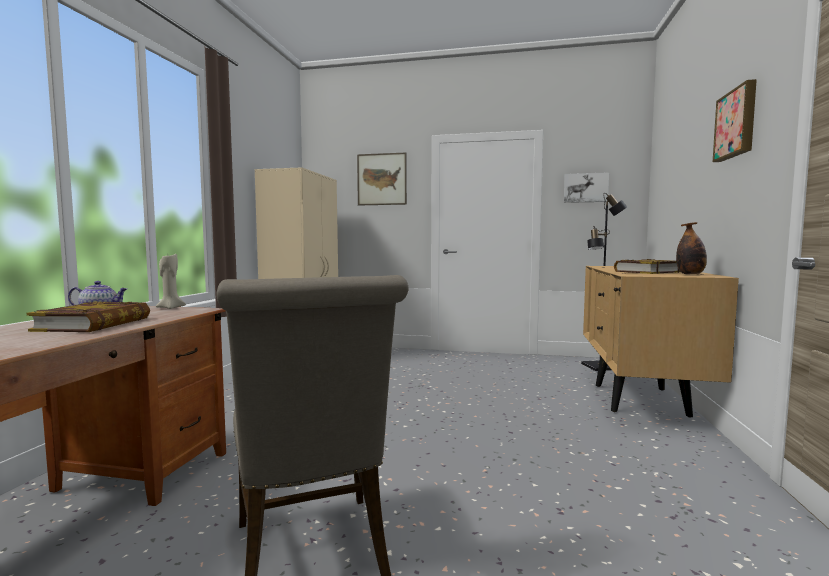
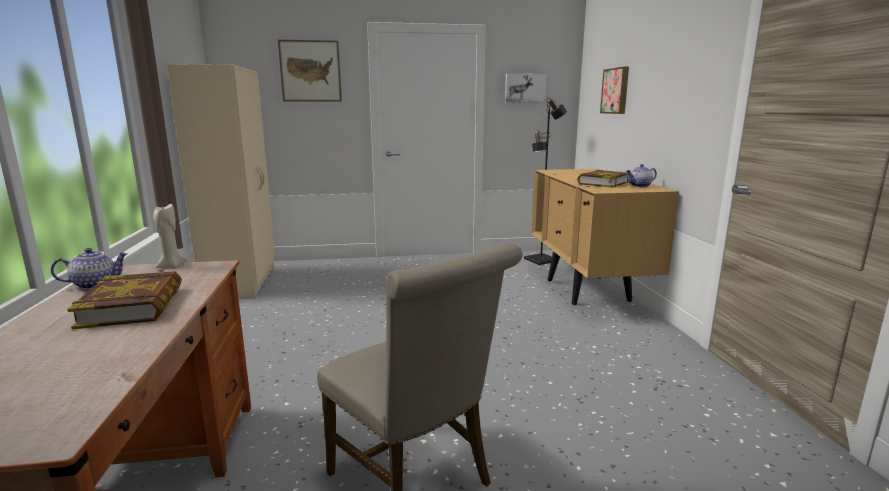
camera: 20 degrees left, 10 degrees up
bottle [676,222,707,274] -> teapot [626,164,657,187]
picture [713,79,757,162] -> picture moved to [600,67,629,114]

